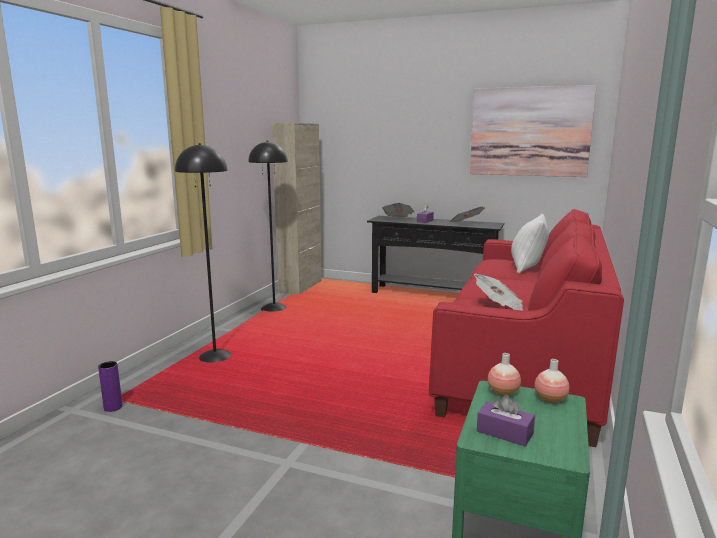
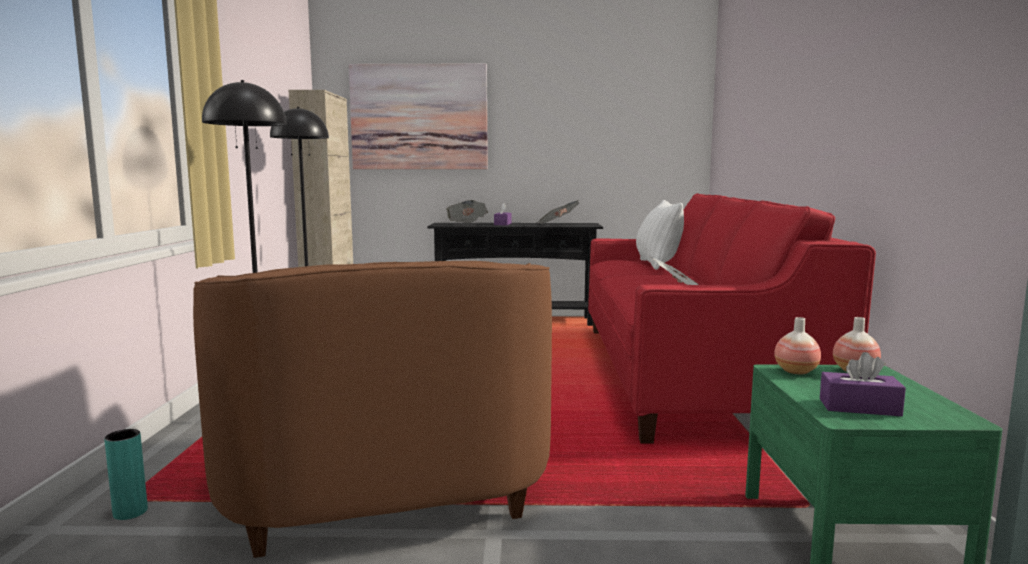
camera: 20 degrees left, 5 degrees down
purple vase [98,361,122,412] -> turquoise vase [104,429,148,520]
picture [470,85,597,177] -> picture moved to [349,63,488,169]
none -> brown armchair [193,261,552,558]

